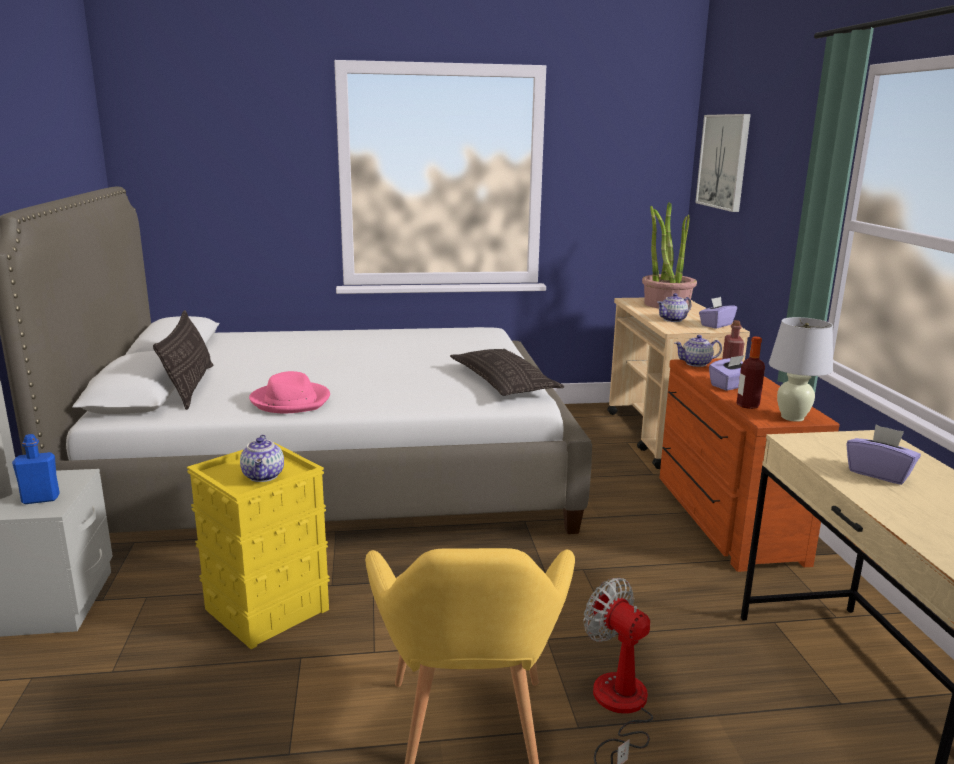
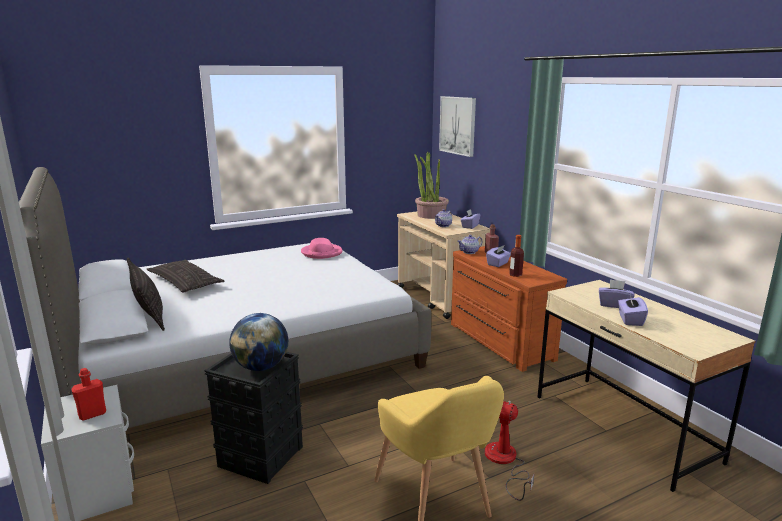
camera: 20 degrees left, 0 degrees up
blue bottle [12,434,60,504] -> red bottle [71,368,106,421]
yellow storage box [187,442,330,649] -> black storage box [205,352,303,484]
teapot [240,435,284,482] -> globe [229,313,288,371]
pink hat [249,371,330,413] -> pink hat moved to [301,238,342,259]
pillow [450,349,564,396] -> pillow moved to [147,260,225,293]
white table lamp [769,317,833,422] -> none
none -> purple tissue box [618,296,648,326]

